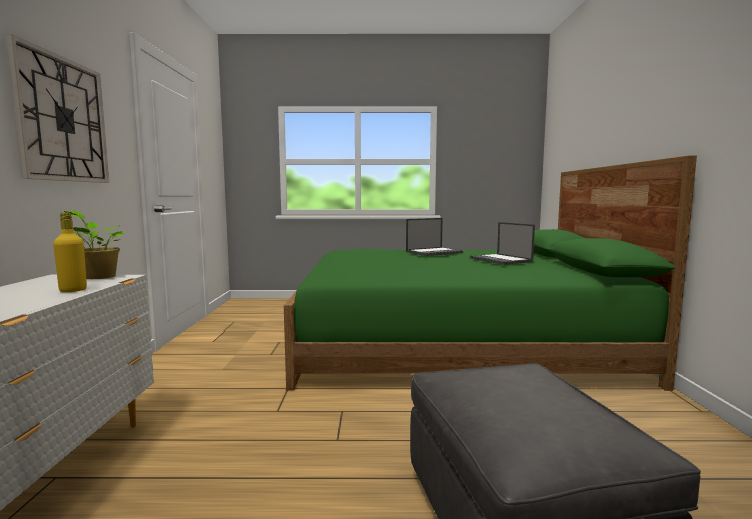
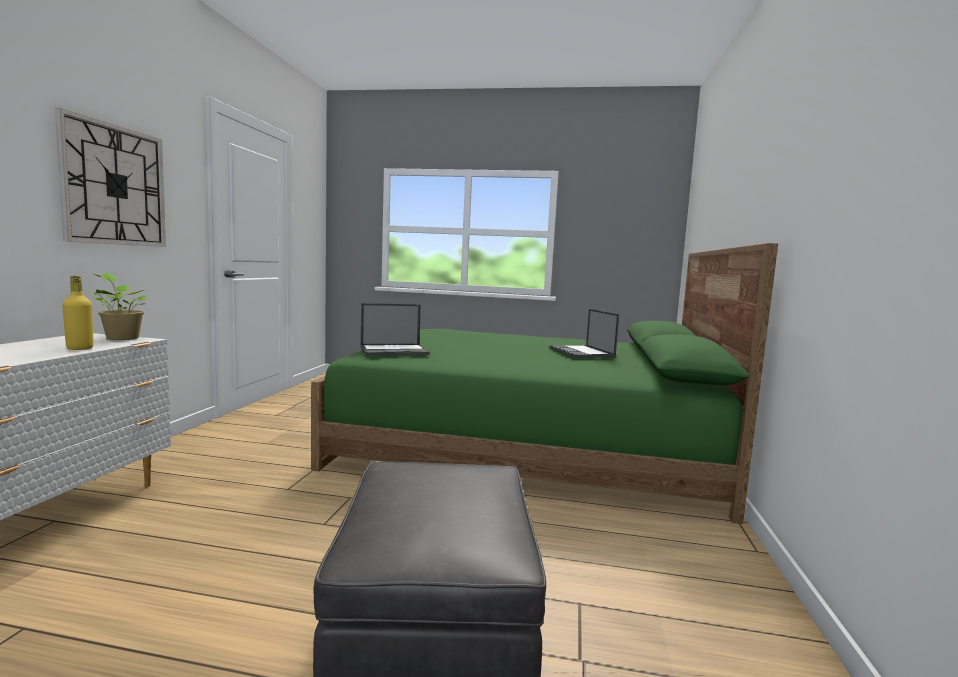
camera: 10 degrees right, 0 degrees up
laptop [406,218,463,256] -> laptop moved to [361,303,430,356]

